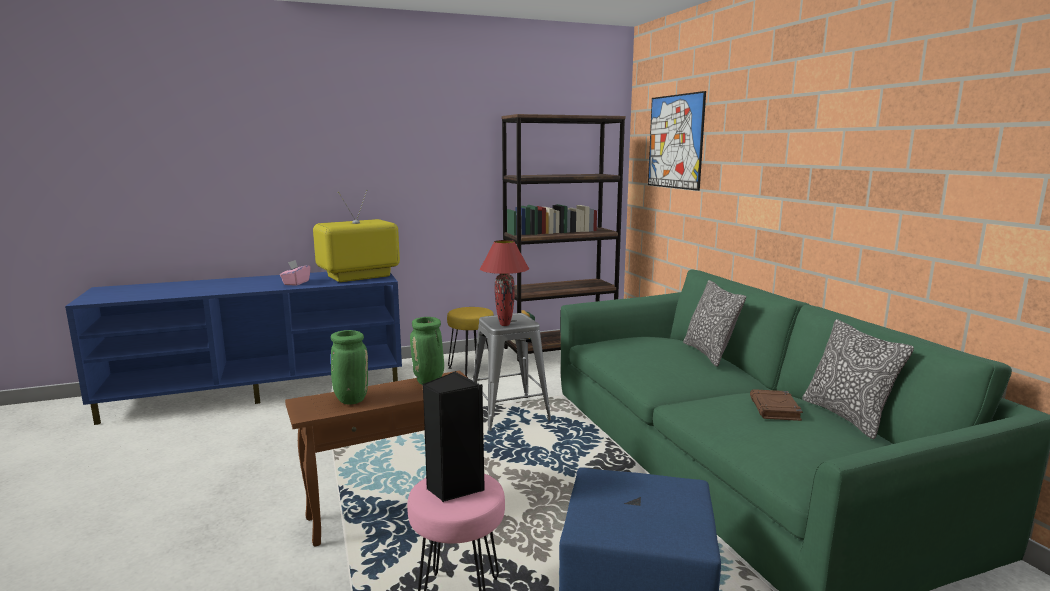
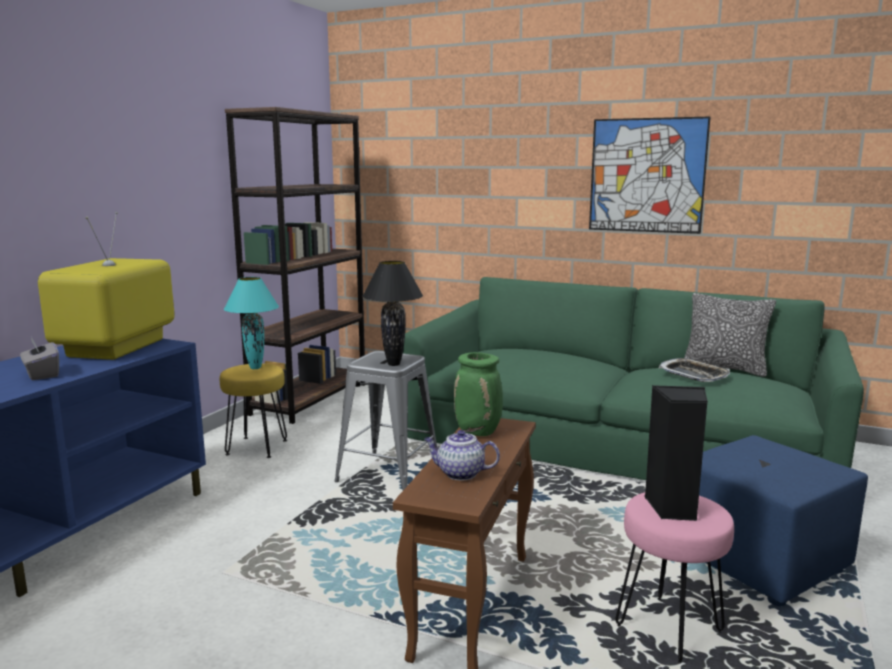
camera: 45 degrees left, 0 degrees up
pink tissue box [280,260,311,286] -> grey tissue box [20,337,59,380]
green vase [331,330,368,405] -> teapot [424,430,500,480]
red table lamp [480,240,529,326] -> black table lamp [362,261,423,366]
picture [648,91,706,191] -> picture moved to [589,116,711,234]
pillow [683,280,746,367] -> none
brown book [750,389,803,421] -> tray [659,358,730,382]
none -> turquoise table lamp [224,277,279,369]

